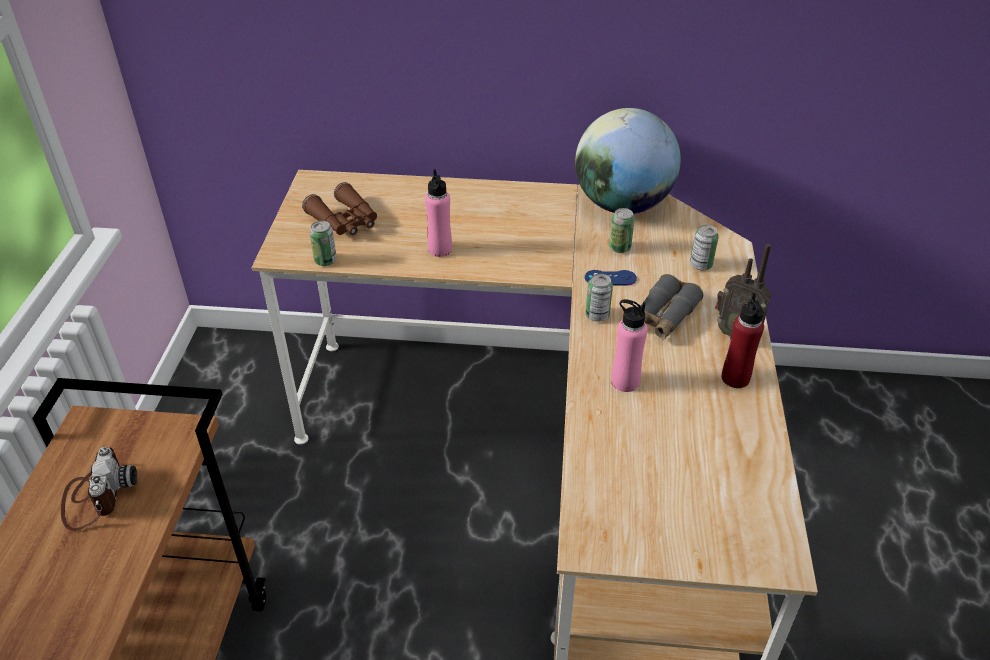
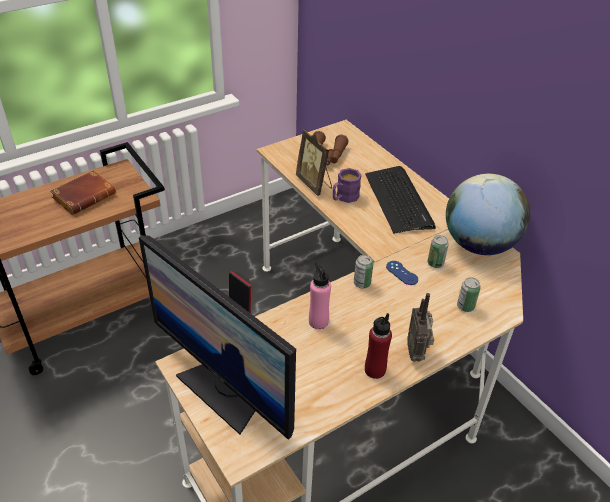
camera: 50 degrees right, 0 degrees up
camera [61,447,137,531] -> brown book [50,170,116,215]
can [309,221,337,266] -> none
pink bottle [425,169,452,257] -> purple mug [333,168,362,203]
grey binoculars [641,274,703,340] -> none
none -> monitor [139,235,296,440]
none -> picture frame [296,129,332,196]
none -> keyboard [365,166,436,234]

